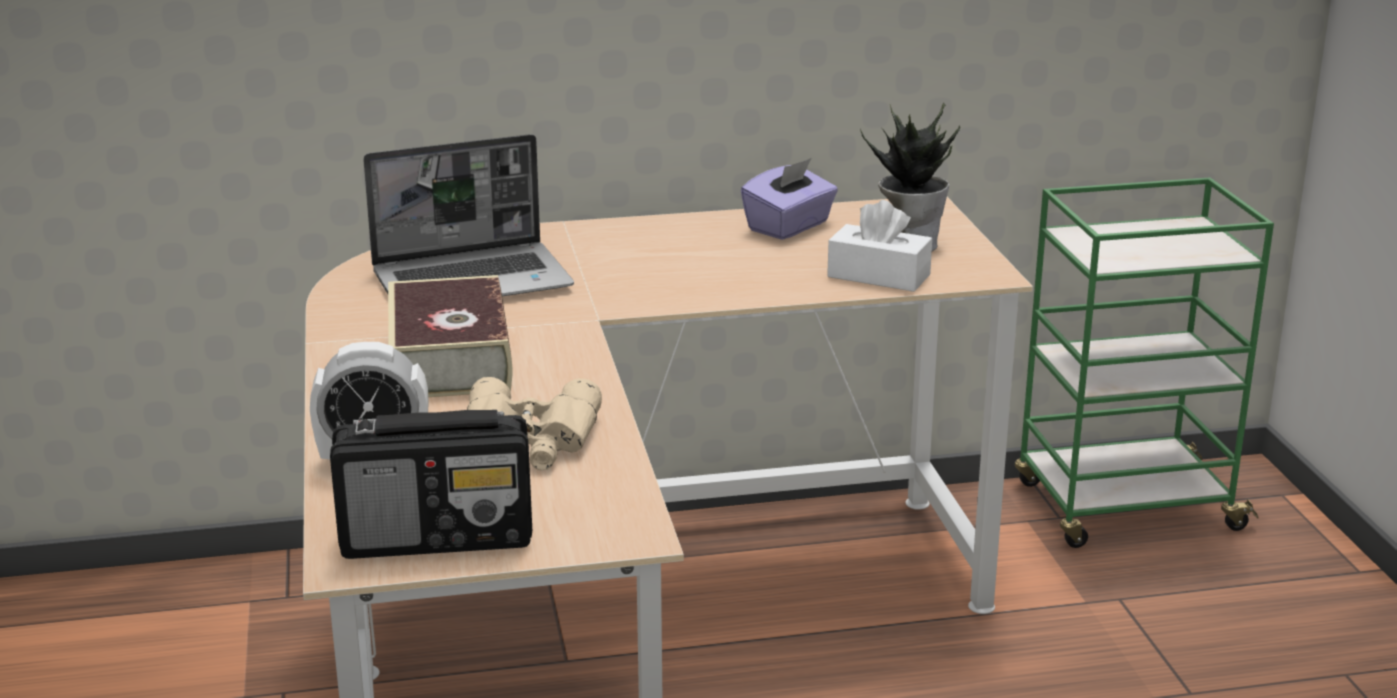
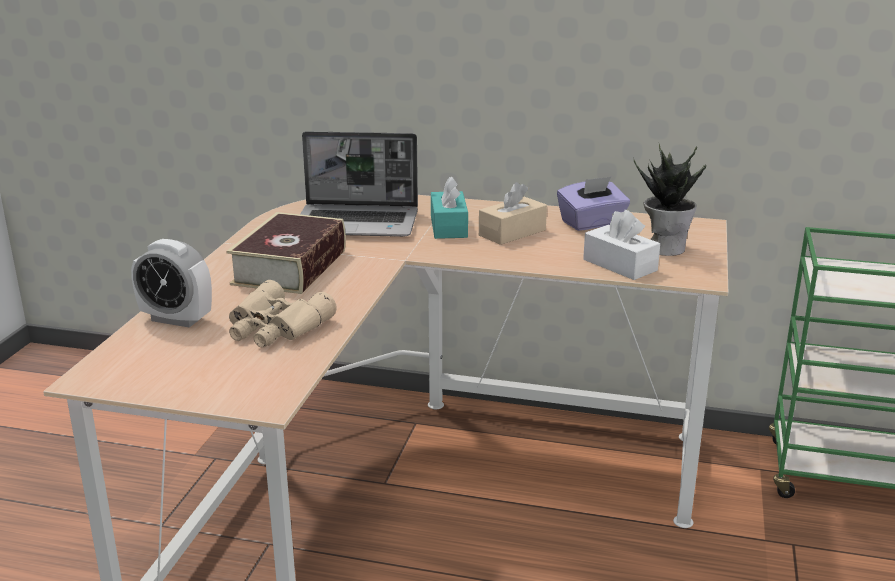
camera: 25 degrees right, 0 degrees up
radio [330,410,532,559] -> none
none -> turquoise tissue box [431,176,468,239]
none -> beige tissue box [479,182,547,245]

